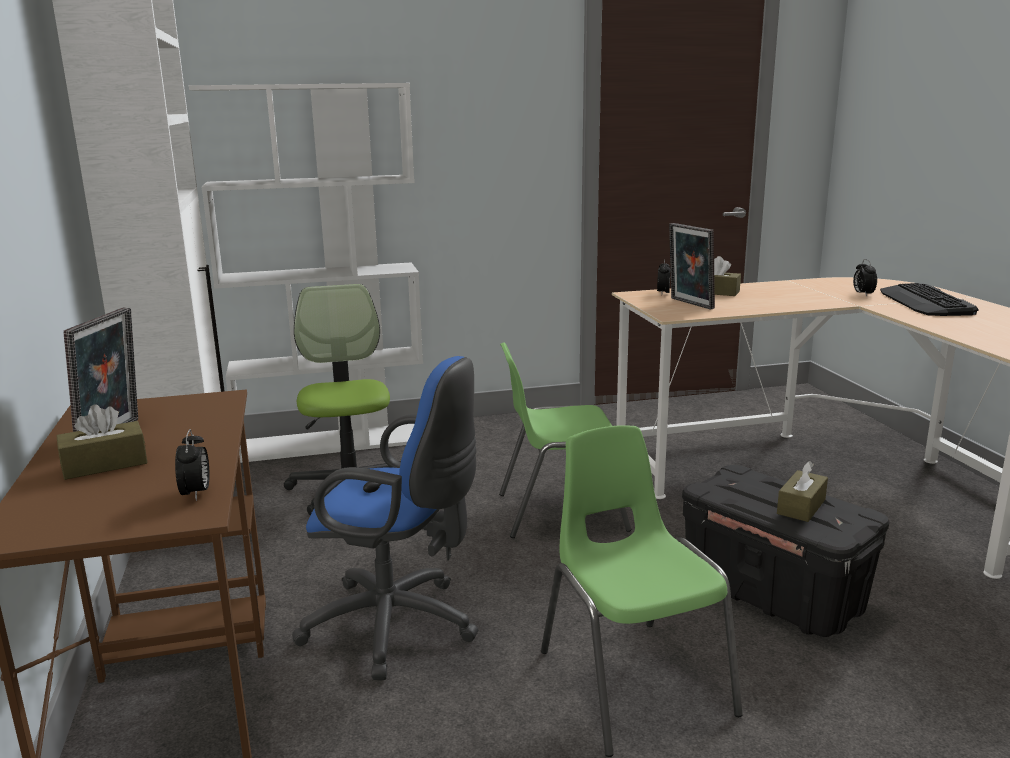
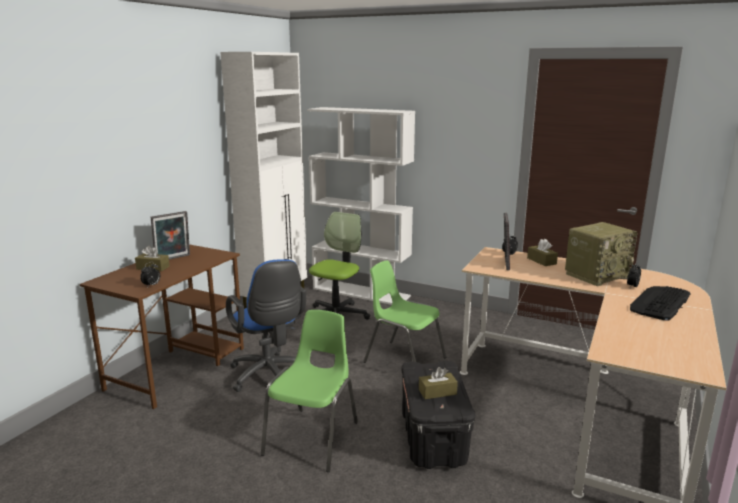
camera: 40 degrees right, 0 degrees up
none -> radio [565,222,638,286]

